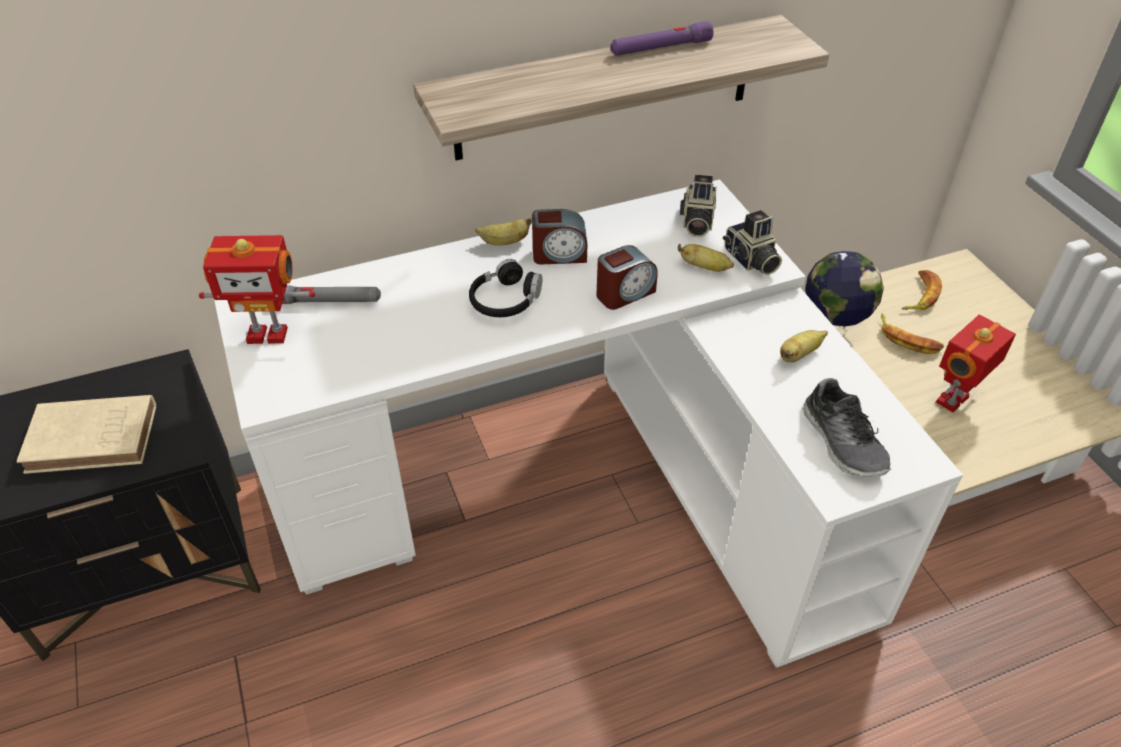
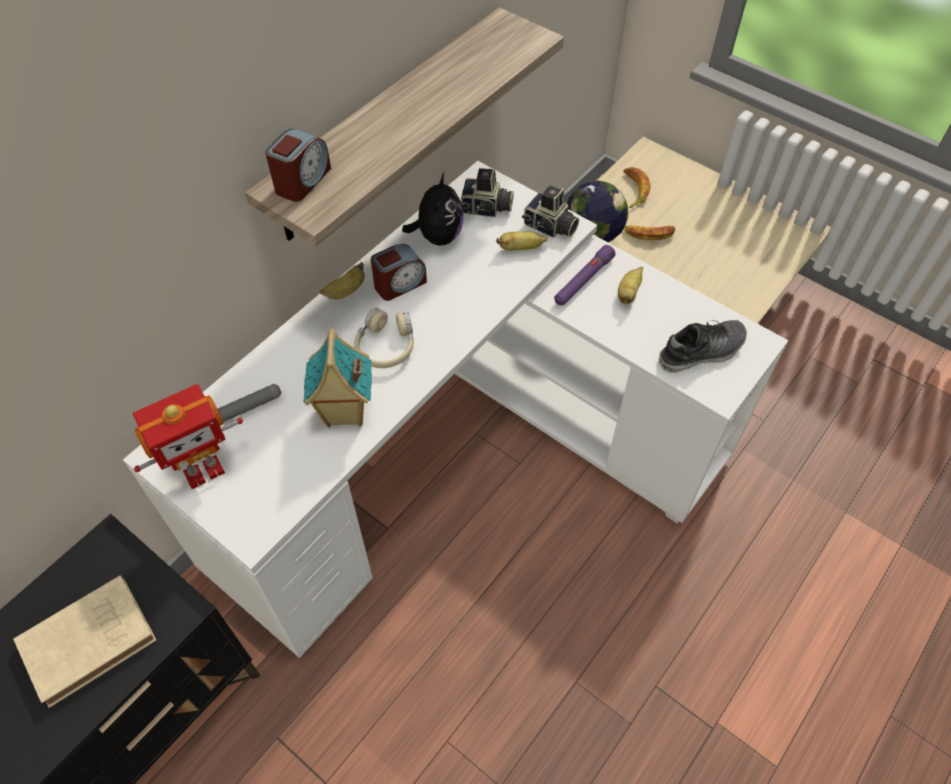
camera: 30 degrees left, 10 degrees up
black headphones [469,259,542,317] -> beige headphones [354,308,414,368]
alarm clock [596,245,658,310] -> alarm clock moved to [265,129,331,202]
purple flashlight [610,21,713,56] -> purple flashlight moved to [554,245,616,306]
camera [680,175,717,237] -> camera turned 60 degrees counterclockwise [461,167,514,217]
shoe [802,378,891,477] -> shoe turned 60 degrees counterclockwise [658,320,747,373]
toy robot [936,315,1016,413] -> none
none -> toy house [303,328,372,428]
none -> plush toy [402,171,464,246]

